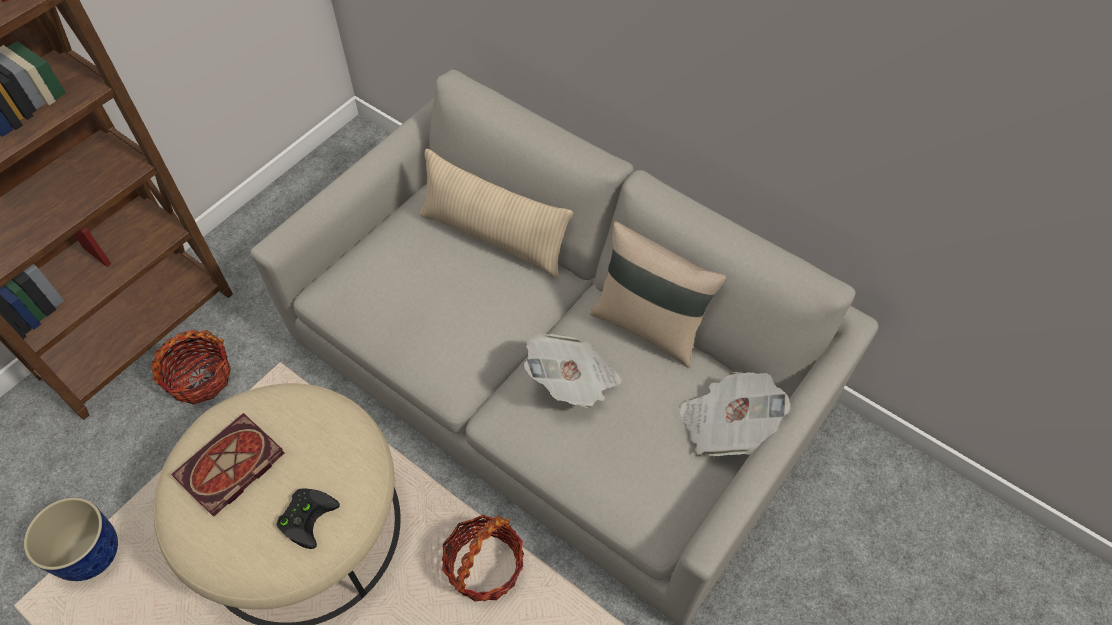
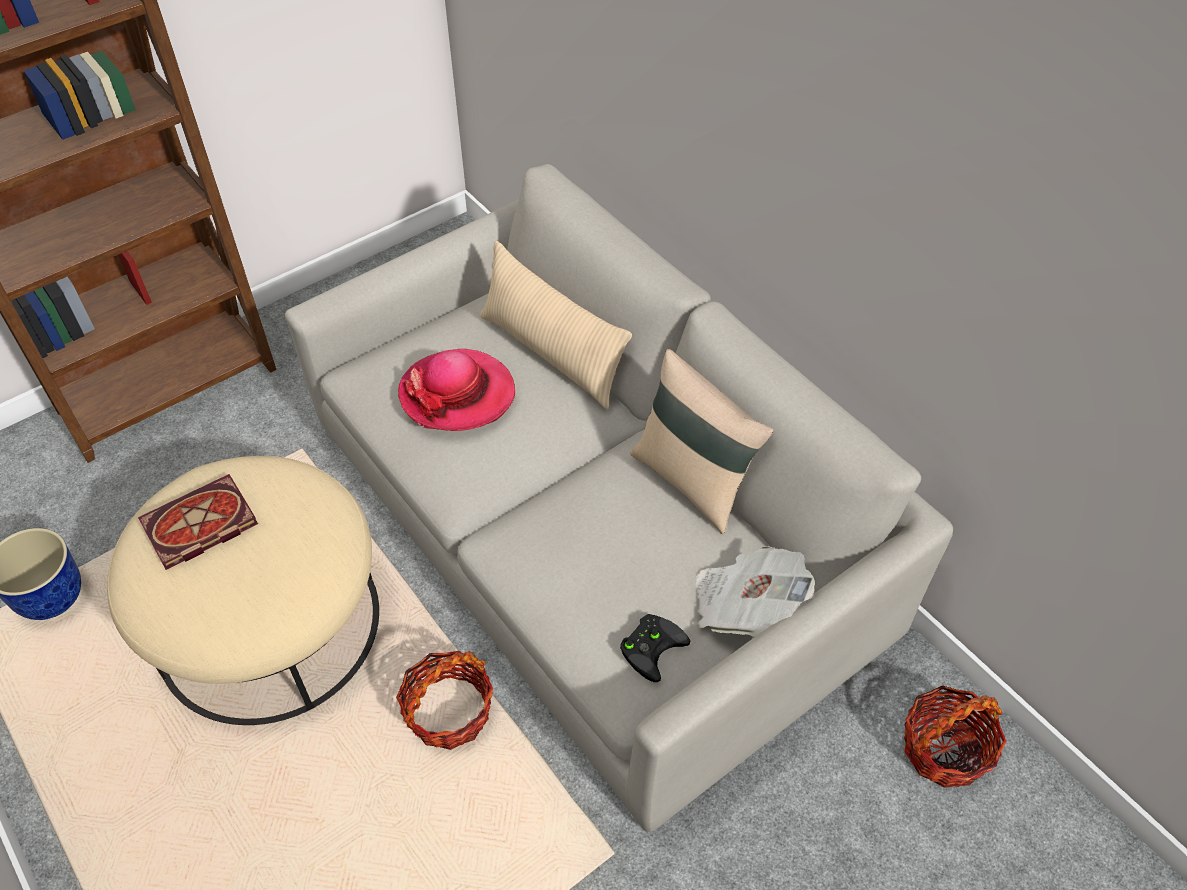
camera: 15 degrees right, 5 degrees down
basket [151,330,231,405] -> basket moved to [904,685,1007,788]
black game controller [276,489,340,549] -> black game controller moved to [620,614,690,682]
newspaper [523,333,622,408] -> none
none -> hat [398,349,515,431]

